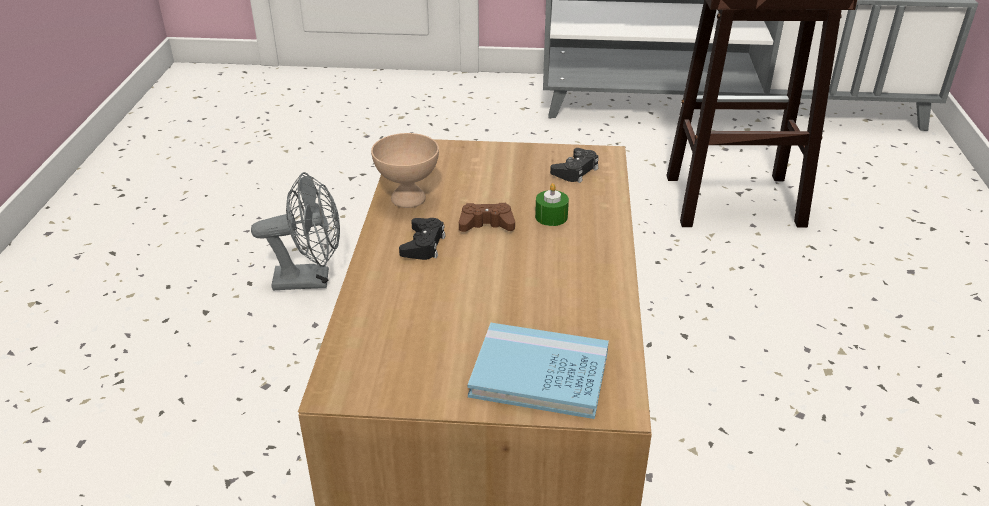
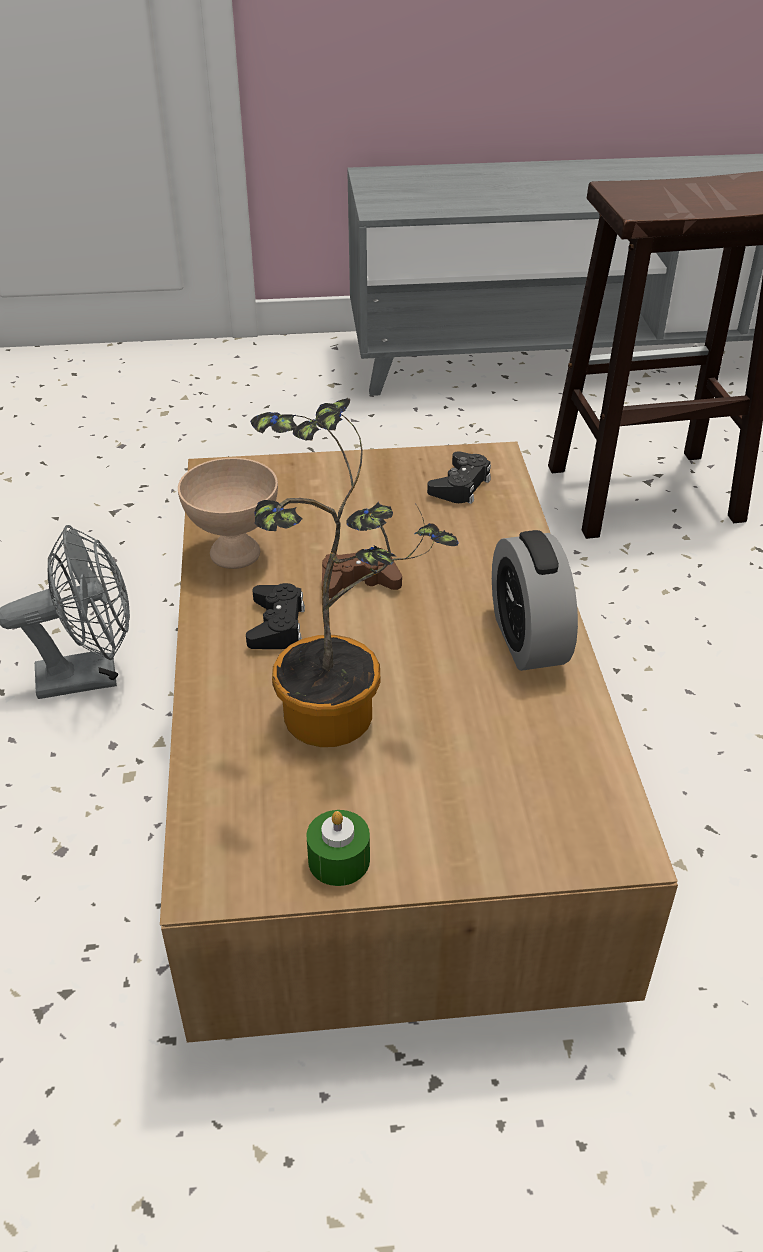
camera: 10 degrees left, 5 degrees up
blue book [468,323,609,419] -> none
green candle [535,183,569,226] -> green candle moved to [306,810,370,886]
none -> potted plant [250,398,458,747]
none -> alarm clock [492,530,578,671]

